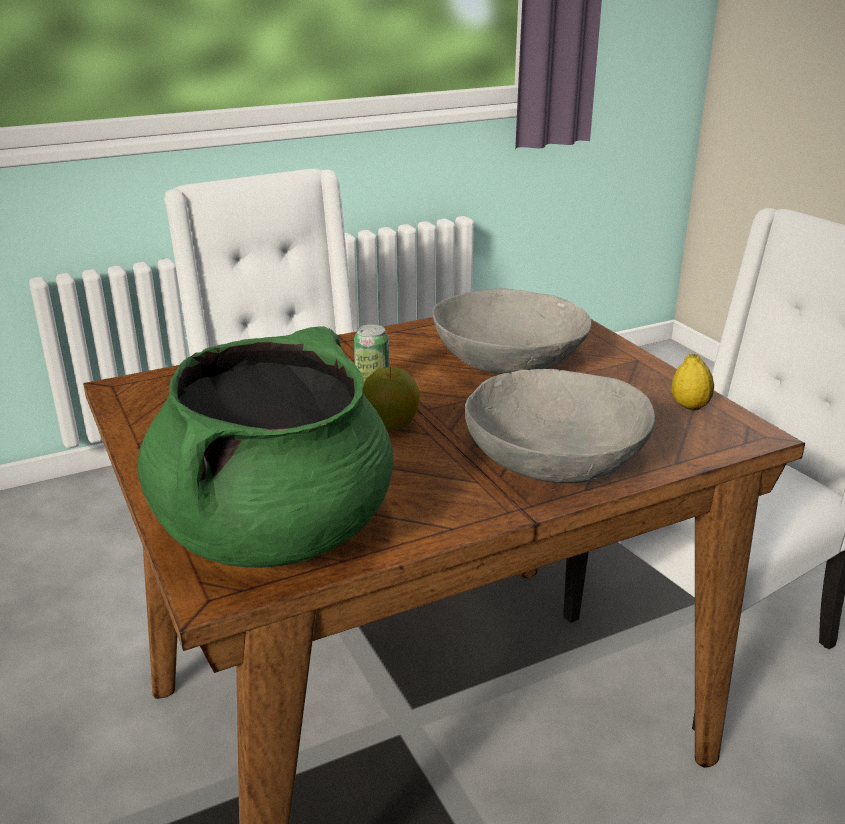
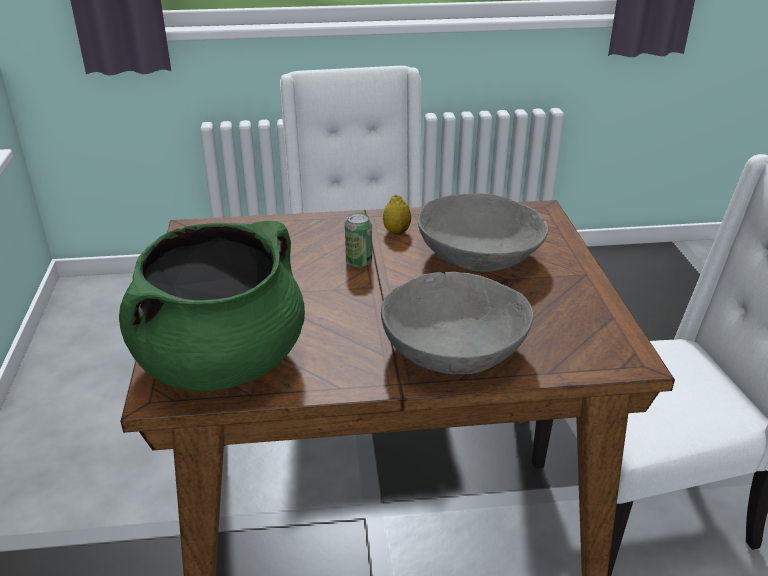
camera: 20 degrees right, 5 degrees up
apple [363,367,420,430] -> none
lemon [671,354,714,410] -> lemon moved to [383,195,411,235]

